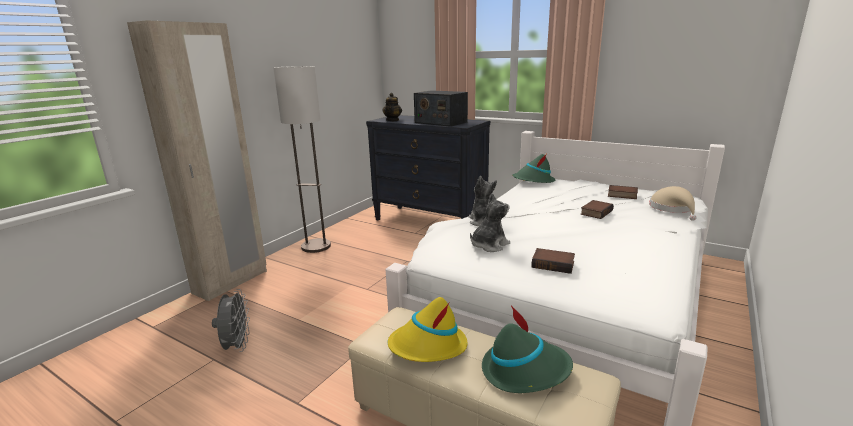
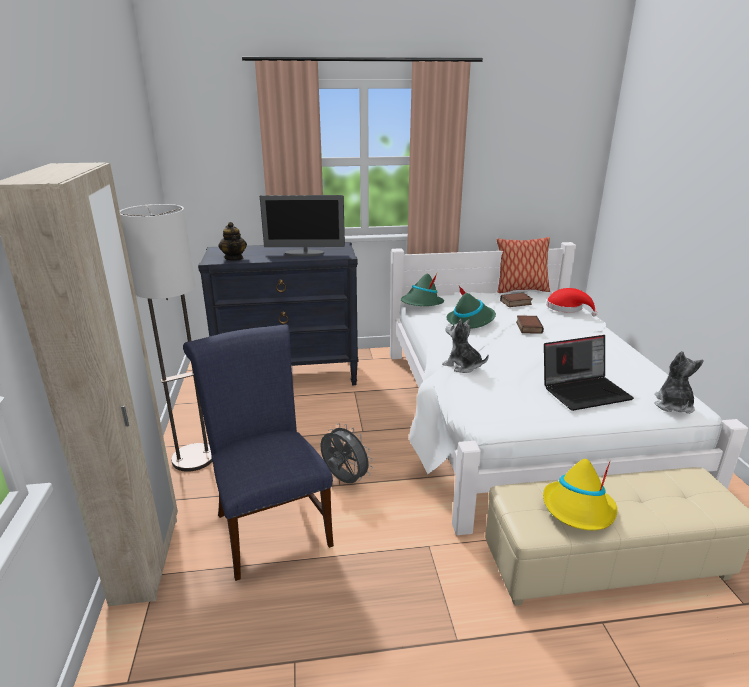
camera: 40 degrees left, 5 degrees up
grey fan [212,289,250,352] -> grey fan moved to [320,423,373,483]
radio [414,90,468,127] -> monitor [260,195,345,256]
plush toy [470,193,510,252] -> plush toy moved to [654,351,704,414]
green hat [482,305,573,393] -> green hat moved to [446,286,496,328]
book [532,248,575,274] -> laptop [544,335,634,411]
beige hat [649,186,697,221] -> red hat [546,288,597,316]
none -> blue chair [183,324,334,581]
none -> pillow [497,237,550,293]

